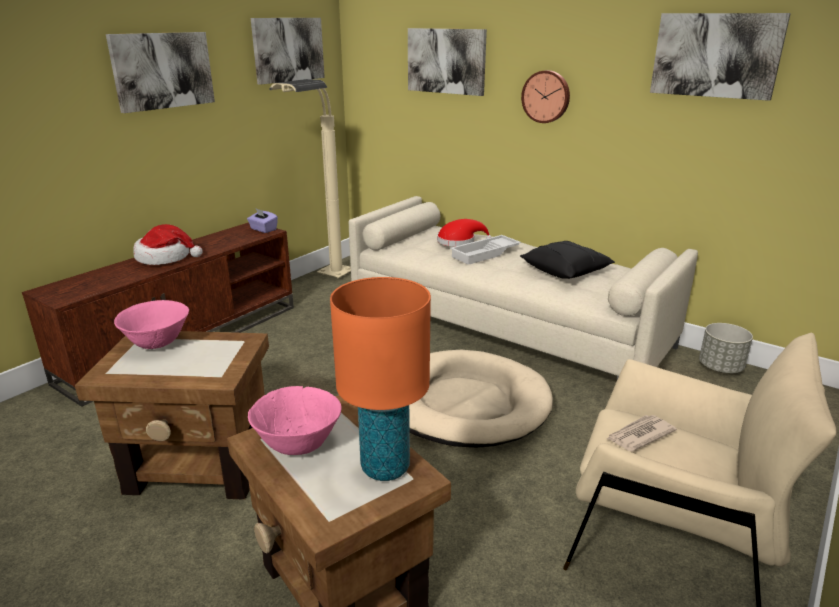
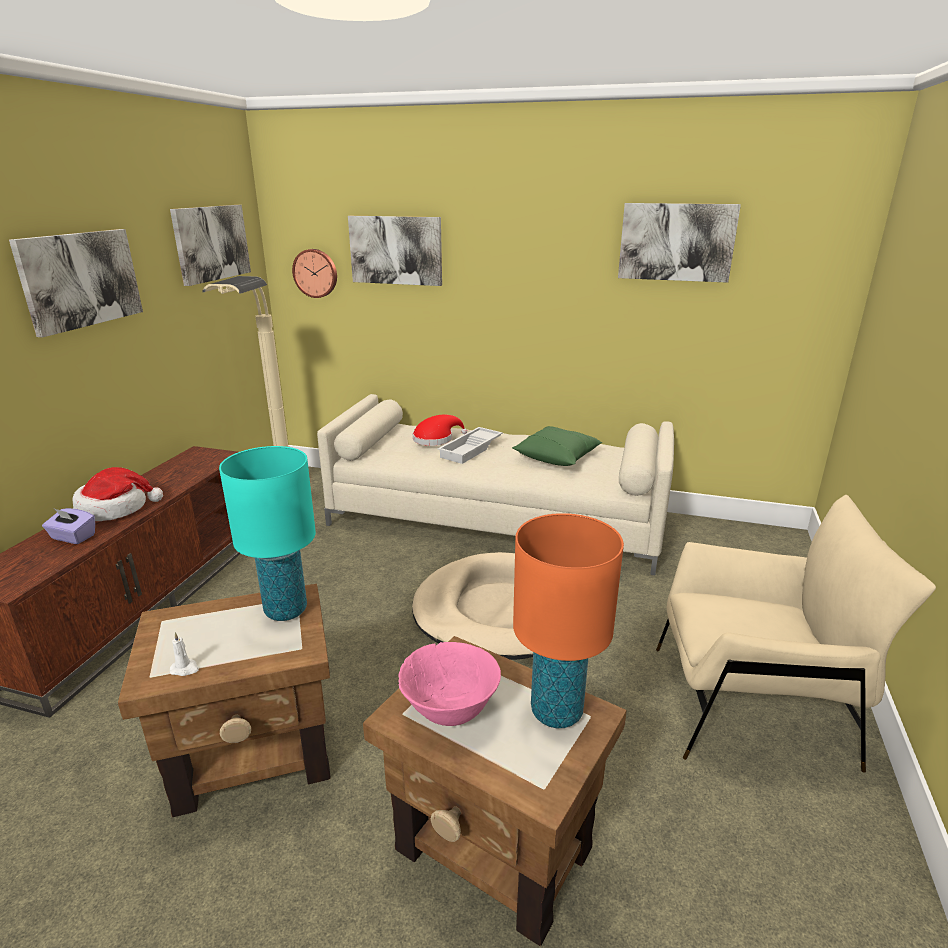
camera: 20 degrees left, 0 degrees up
pink bowl [114,300,189,349] -> none
purple tissue box [247,208,278,233] -> purple tissue box moved to [42,508,95,544]
black pillow [520,241,615,279] -> green pillow [512,426,603,466]
wall clock [521,70,570,123] -> wall clock moved to [292,249,337,298]
newspaper [607,415,677,452] -> none
grey planter [699,323,753,373] -> none
none -> white candle [170,632,199,676]
none -> turquoise table lamp [219,446,316,621]

